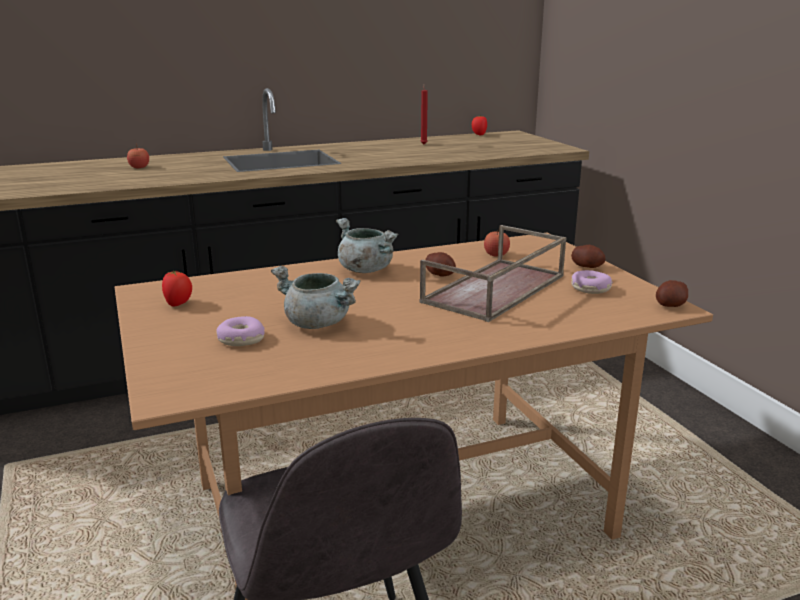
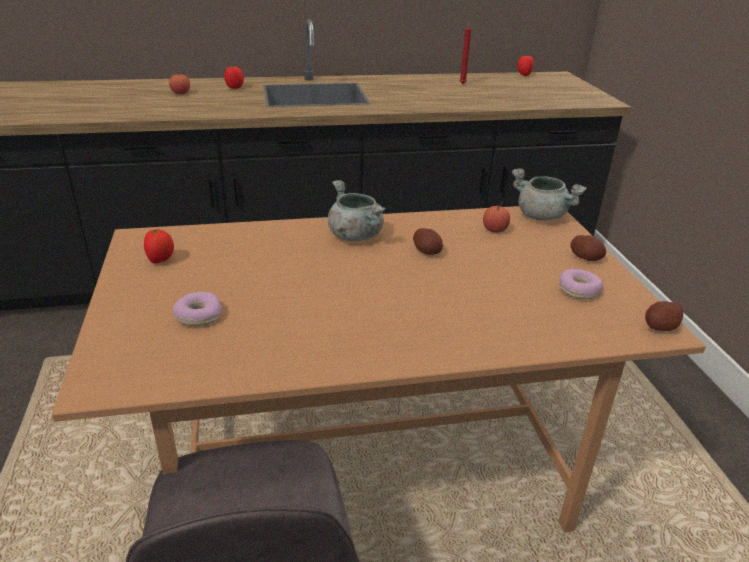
camera: 10 degrees right, 10 degrees up
grey cooking pot [271,266,361,329] -> grey cooking pot moved to [512,168,587,221]
brown tray [419,225,567,322] -> none
none -> tomato [224,65,244,89]

